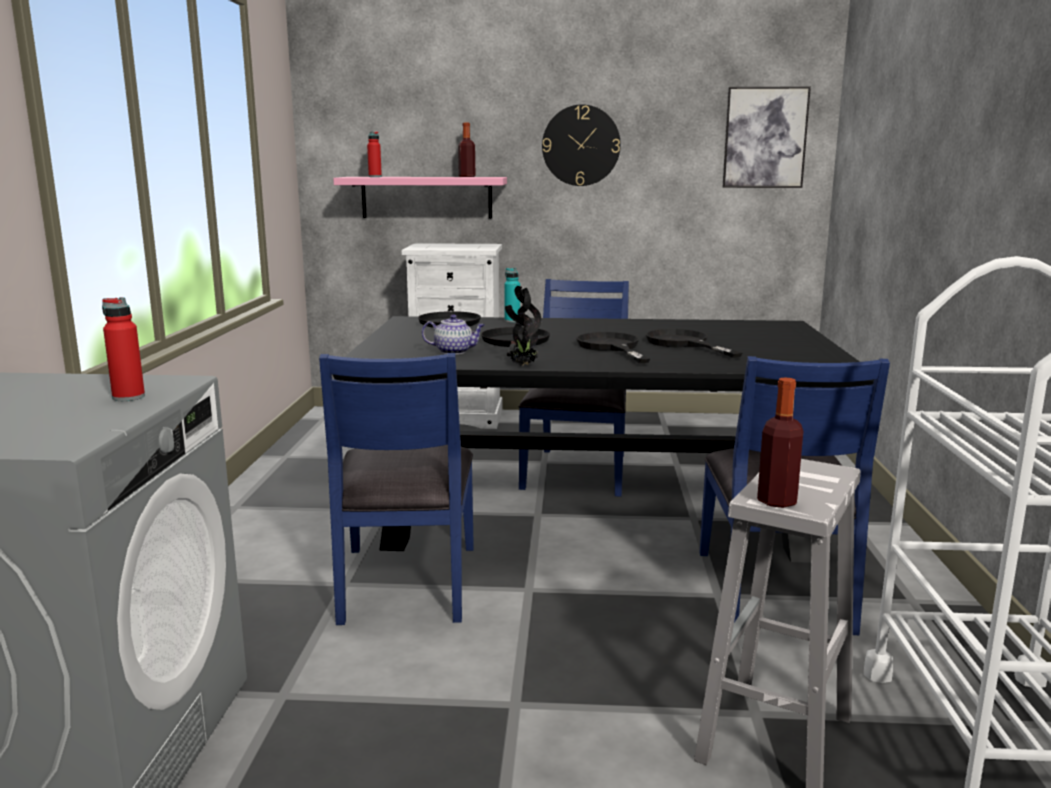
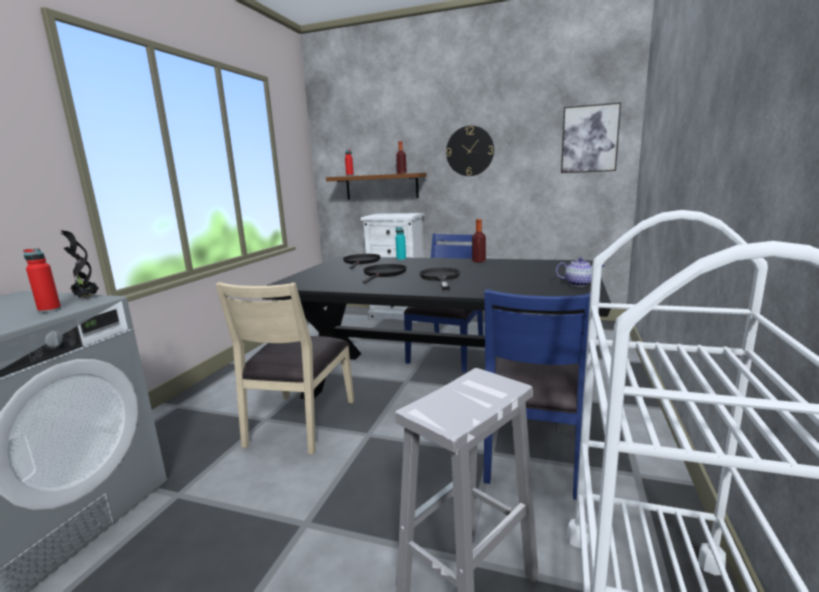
camera: 15 degrees right, 0 degrees up
blue chair [319,353,474,625] -> beige chair [216,282,354,455]
pink shelf [333,177,507,218] -> brown shelf [326,173,427,200]
teapot [422,314,485,354] -> teapot moved to [556,258,605,286]
potted plant [505,286,541,366] -> potted plant moved to [60,230,99,298]
black frying pan [645,329,742,358] -> none
bottle [757,377,803,508] -> bottle moved to [472,219,486,262]

